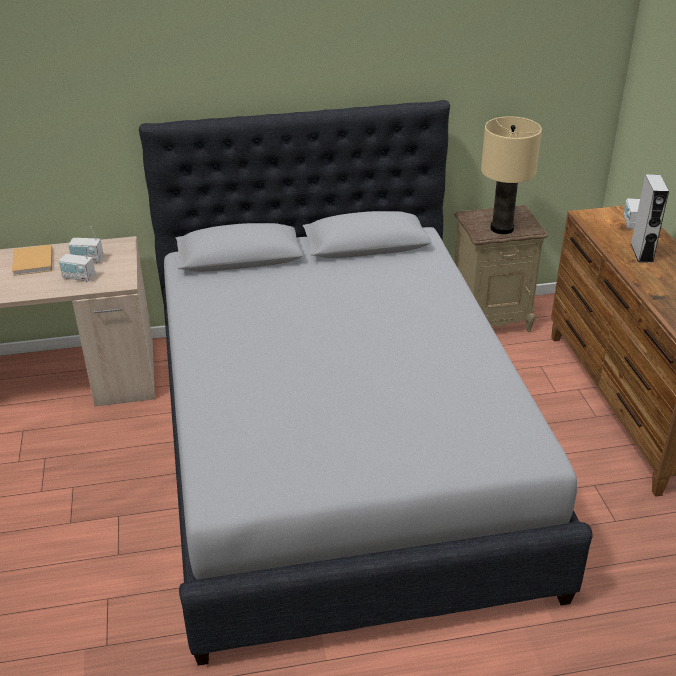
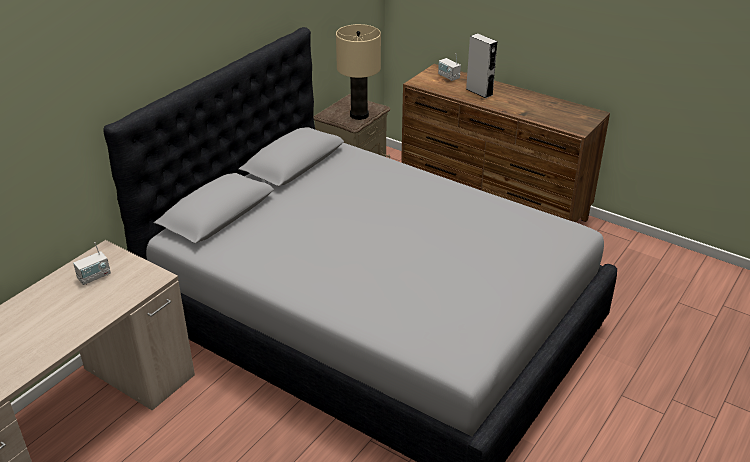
camera: 45 degrees left, 0 degrees up
beige book [12,245,52,276] -> none
radio [59,244,96,282] -> none

